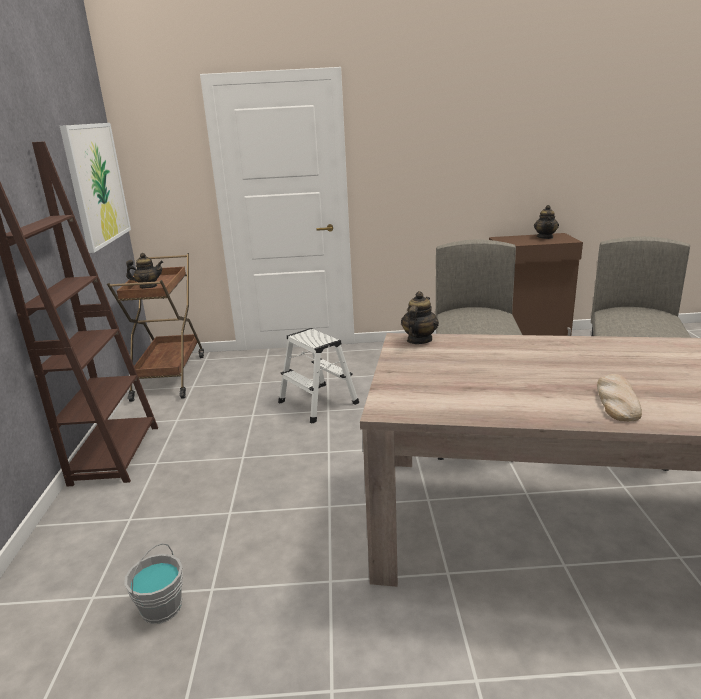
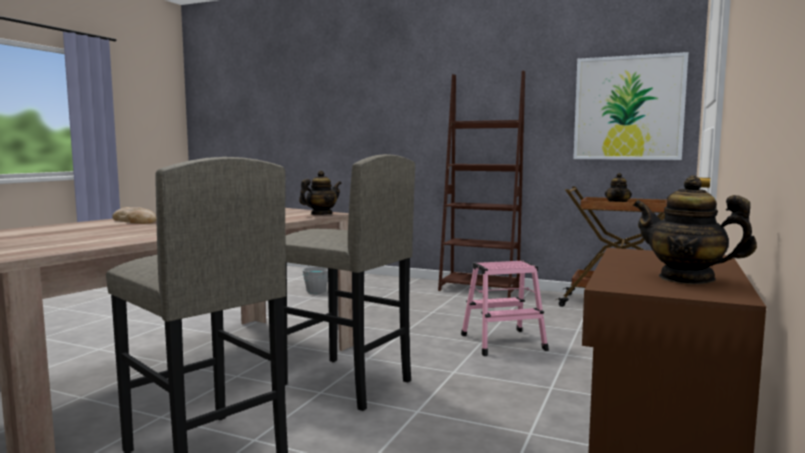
camera: 115 degrees right, 15 degrees down
white step ladder [278,328,359,423] -> pink step ladder [461,260,549,356]
teapot [401,291,439,344] -> teapot turned 90 degrees counterclockwise [299,170,342,215]

